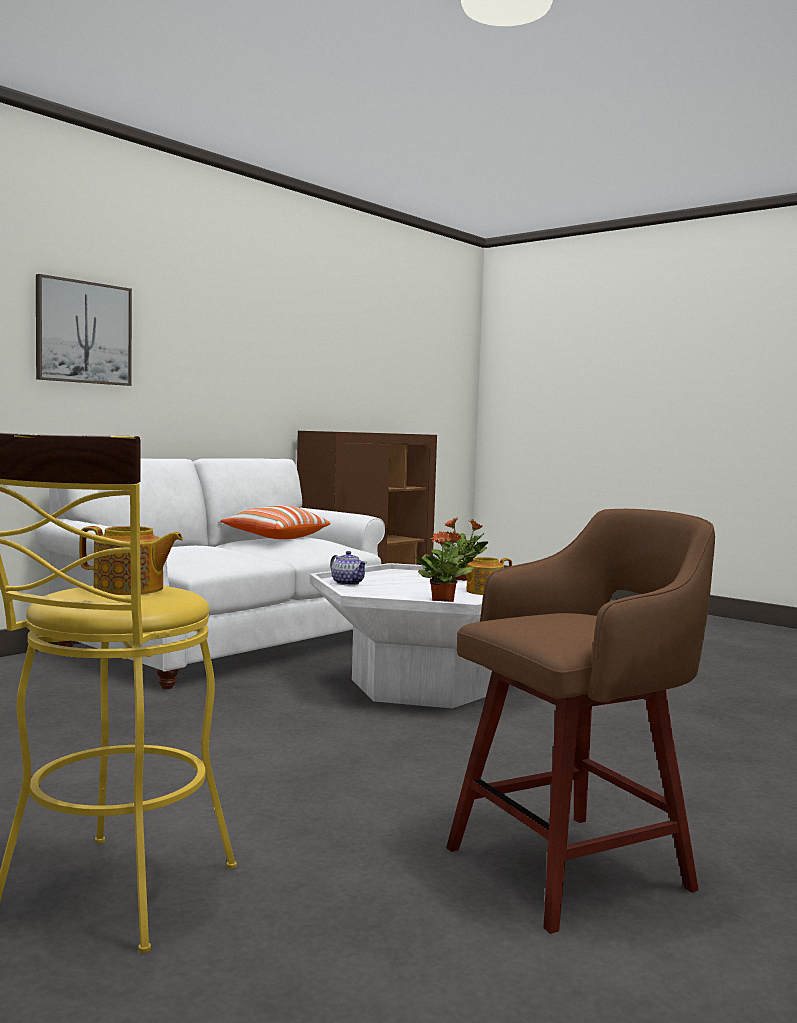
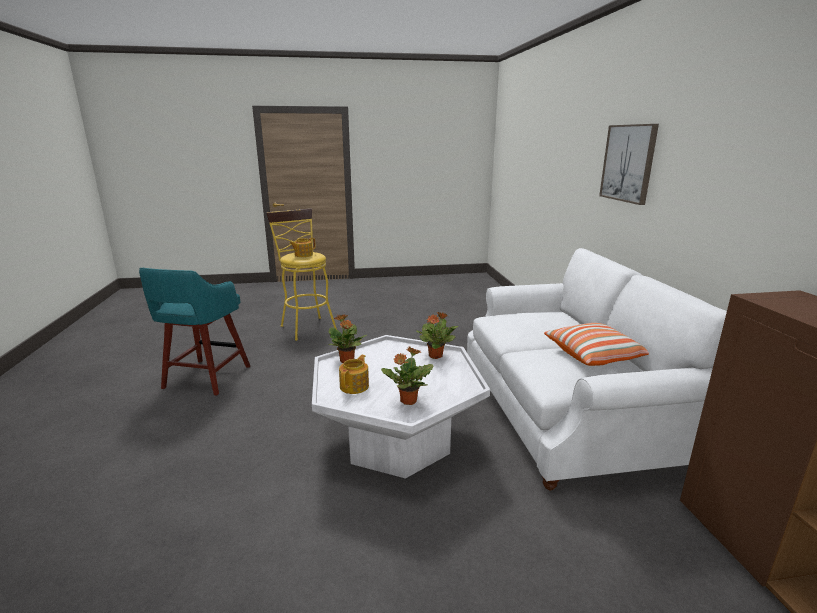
camera: 130 degrees right, 15 degrees up
teapot [330,551,367,585] -> potted plant [416,312,458,359]
brown stool [446,509,715,934] -> turquoise stool [139,268,250,395]

